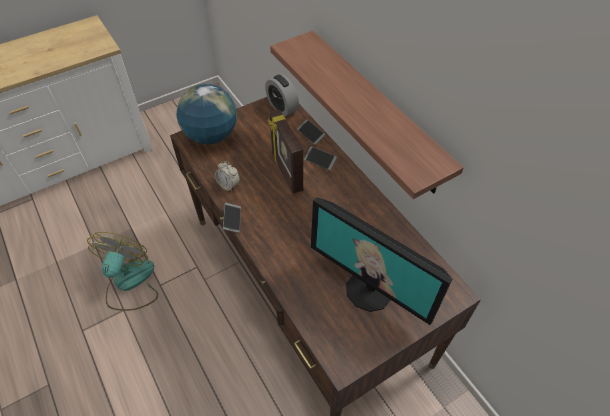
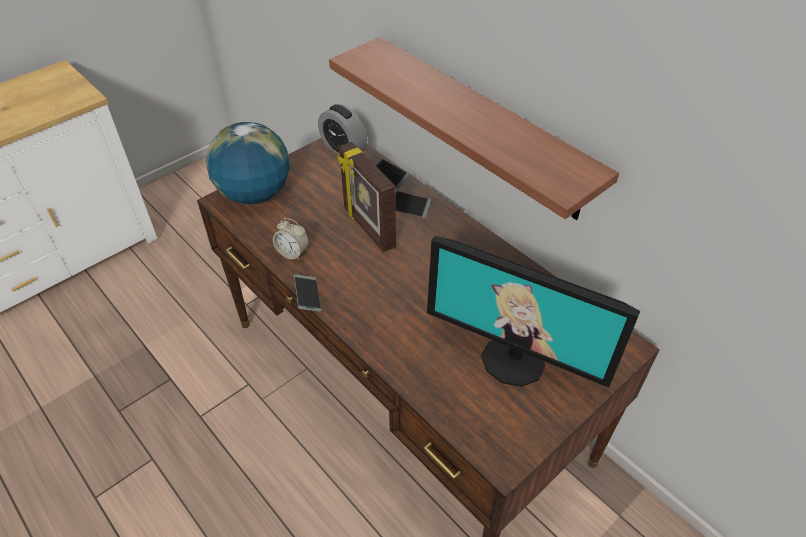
camera: 10 degrees left, 5 degrees down
fan [87,232,158,311] -> none

